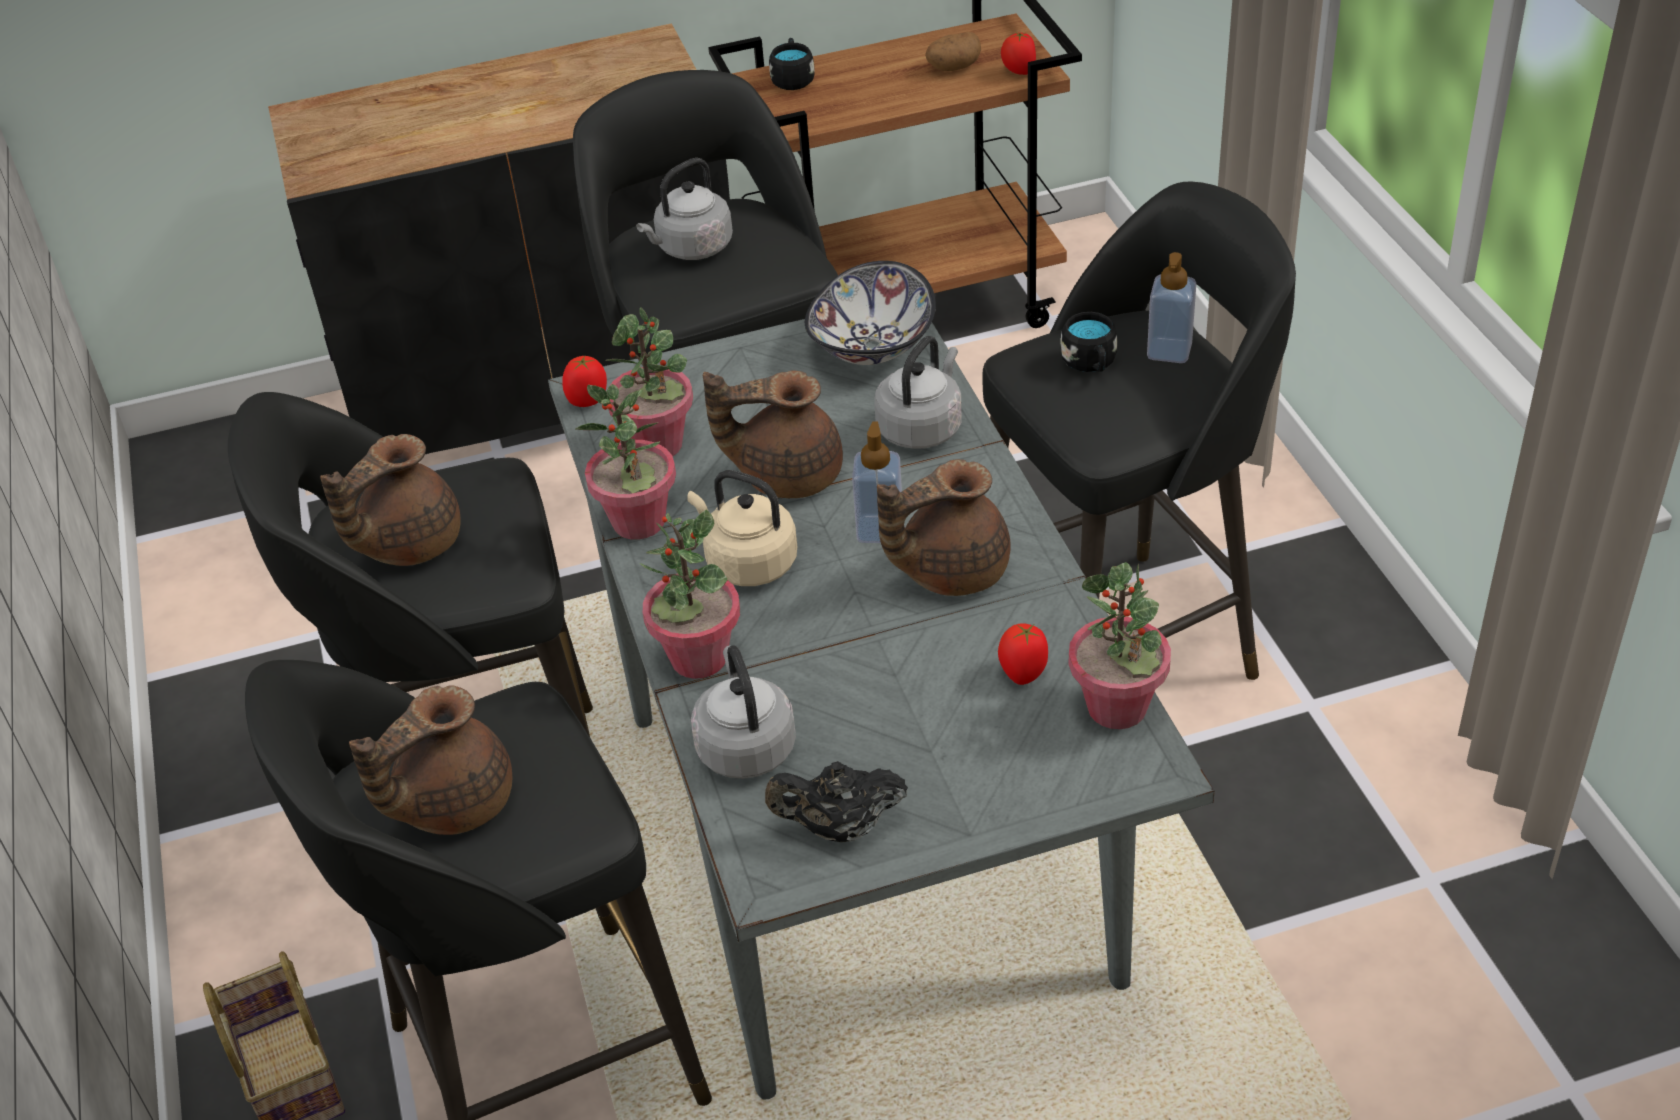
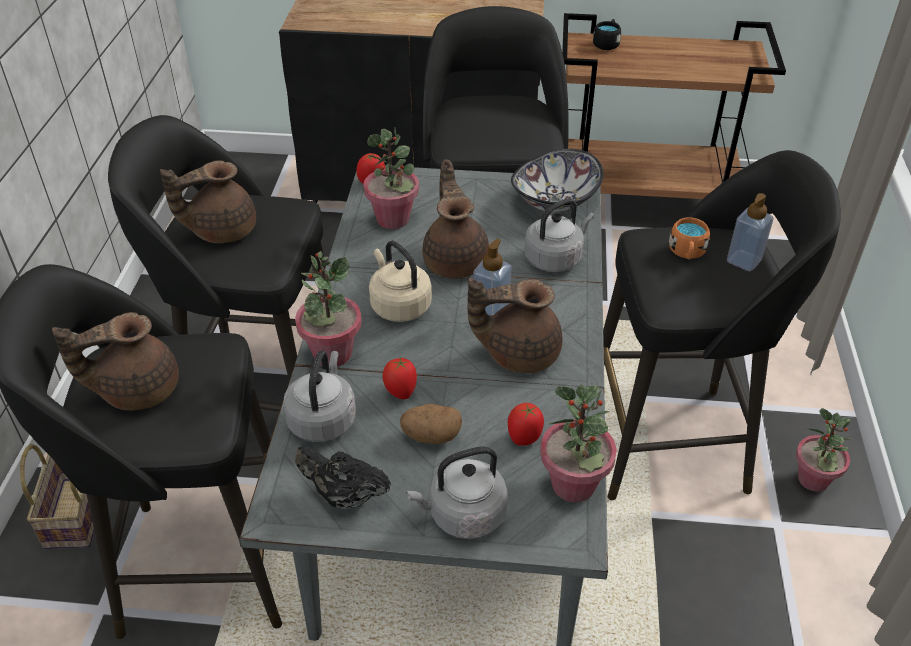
camera: 20 degrees right, 0 degrees up
potted plant [575,384,676,540] -> potted plant moved to [796,408,851,492]
grey kettle [636,158,733,260] -> grey kettle moved to [406,446,508,539]
brown teapot [703,370,843,498] -> brown teapot turned 60 degrees clockwise [422,160,489,279]
potato [925,32,981,71] -> potato moved to [400,404,462,444]
tomato [1001,32,1036,75] -> tomato moved to [383,357,417,399]
black mug [1060,312,1117,372] -> orange mug [669,217,710,259]

